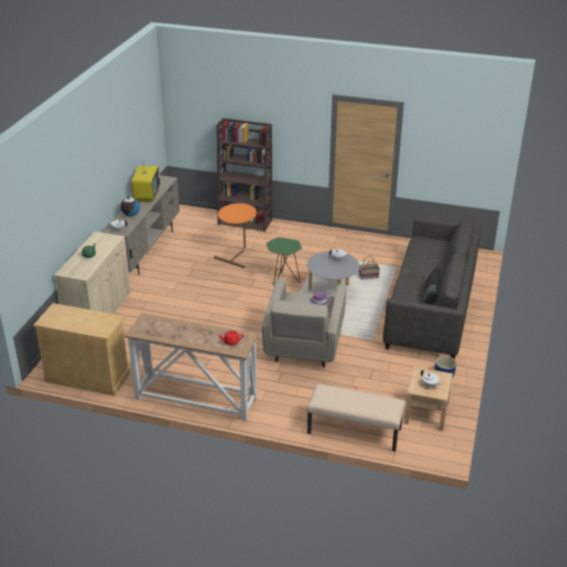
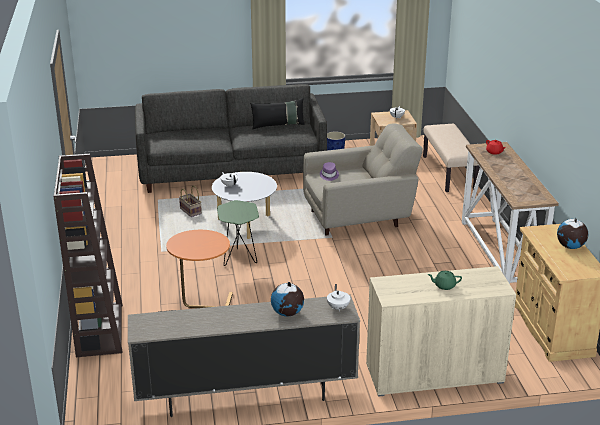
camera: 115 degrees left, 5 degrees down
television [131,155,160,202] -> none
none -> globe [557,218,588,249]

